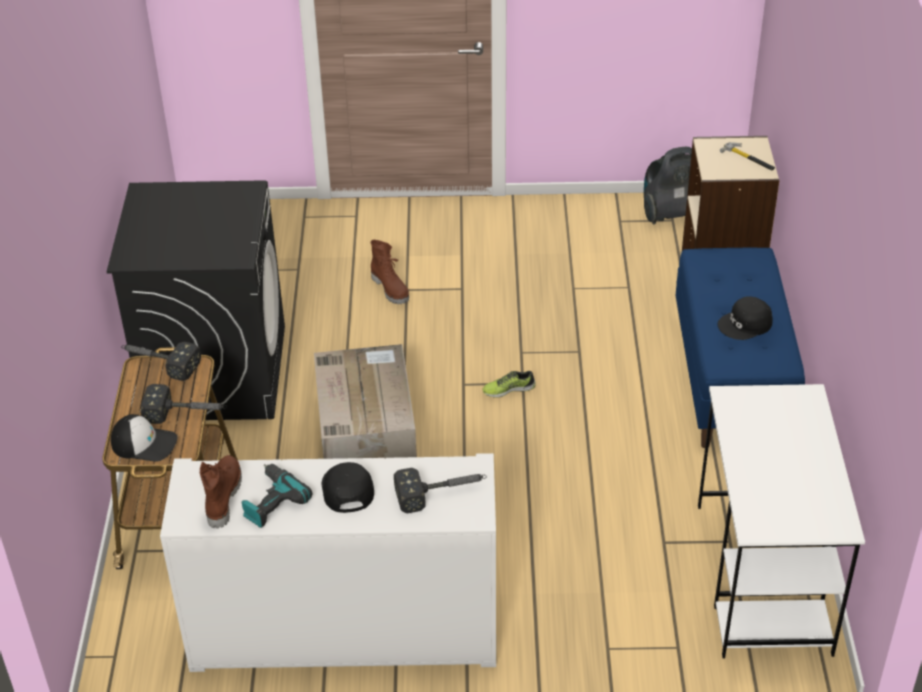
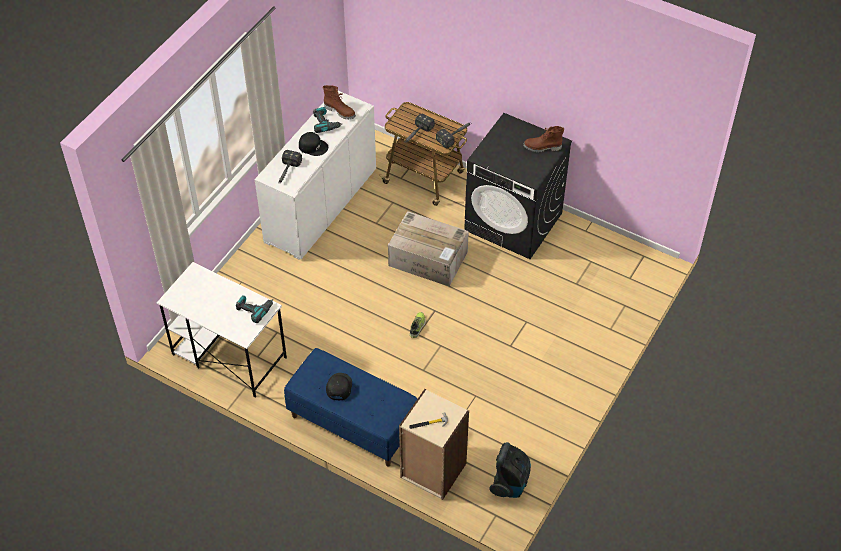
camera: 120 degrees right, 10 degrees up
cap [111,414,178,461] -> none
brown boot [371,240,409,304] -> brown boot moved to [523,126,564,152]
none -> power drill [236,295,273,323]

